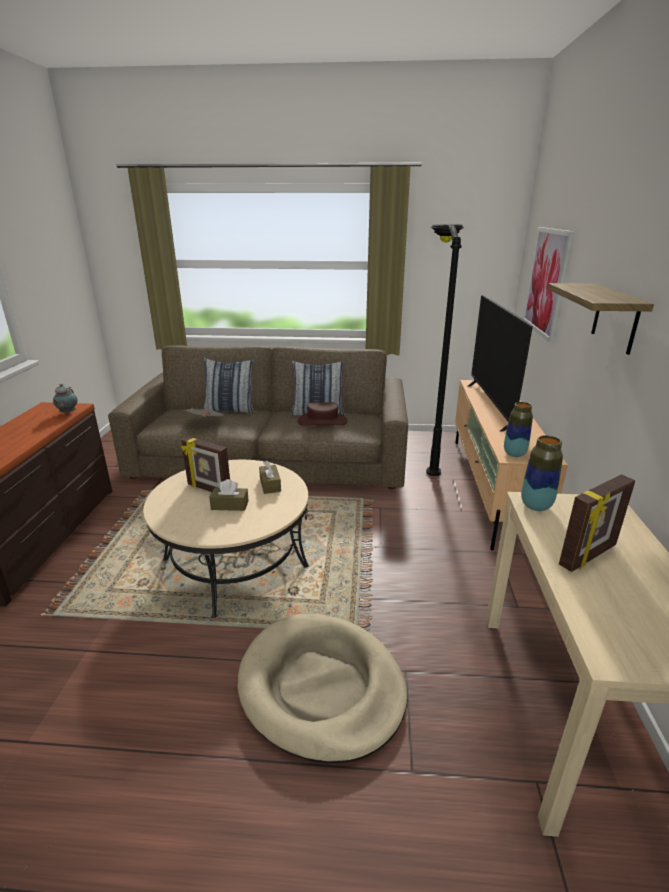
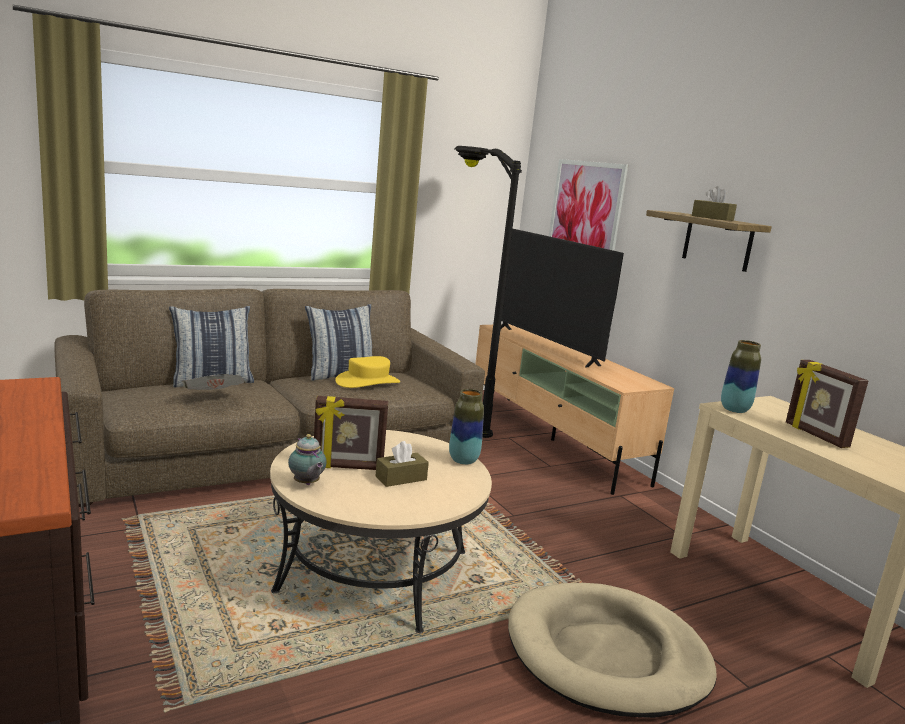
camera: 35 degrees left, 10 degrees down
teapot [53,384,78,414] -> teapot moved to [288,434,327,485]
brown tissue box [259,461,281,494] -> brown tissue box moved to [692,186,737,221]
brown hat [298,402,348,426] -> yellow hat [335,356,400,388]
vase [504,402,533,457] -> vase moved to [449,389,484,465]
picture frame [559,474,635,572] -> picture frame turned 135 degrees clockwise [786,360,868,448]

